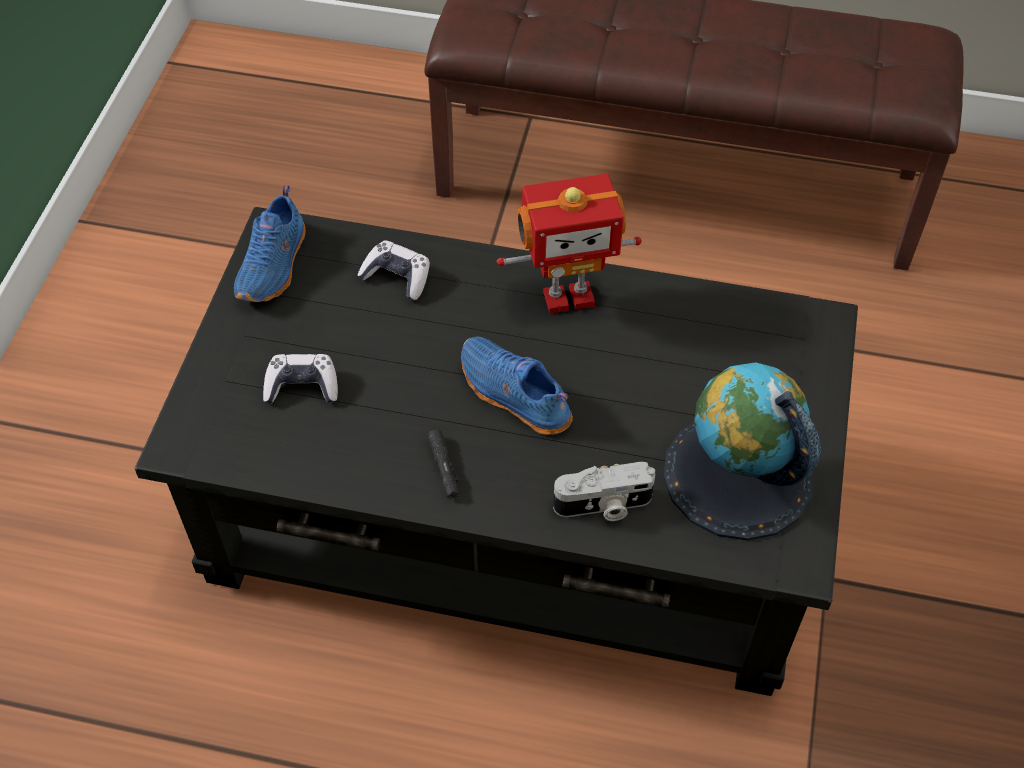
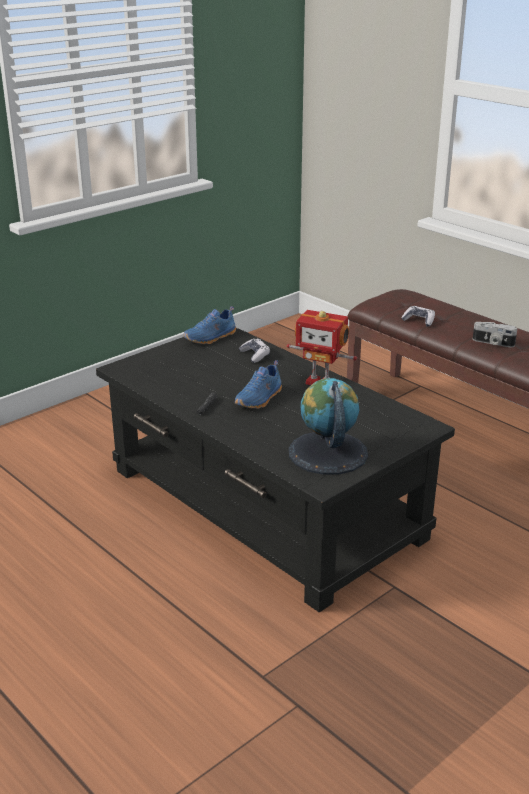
camera: 35 degrees right, 25 degrees down
game controller [263,354,338,404] -> game controller moved to [402,306,435,327]
blue shoe [461,337,573,435] -> blue shoe turned 135 degrees counterclockwise [235,360,282,409]
camera [553,462,655,521] -> camera moved to [473,322,517,348]

